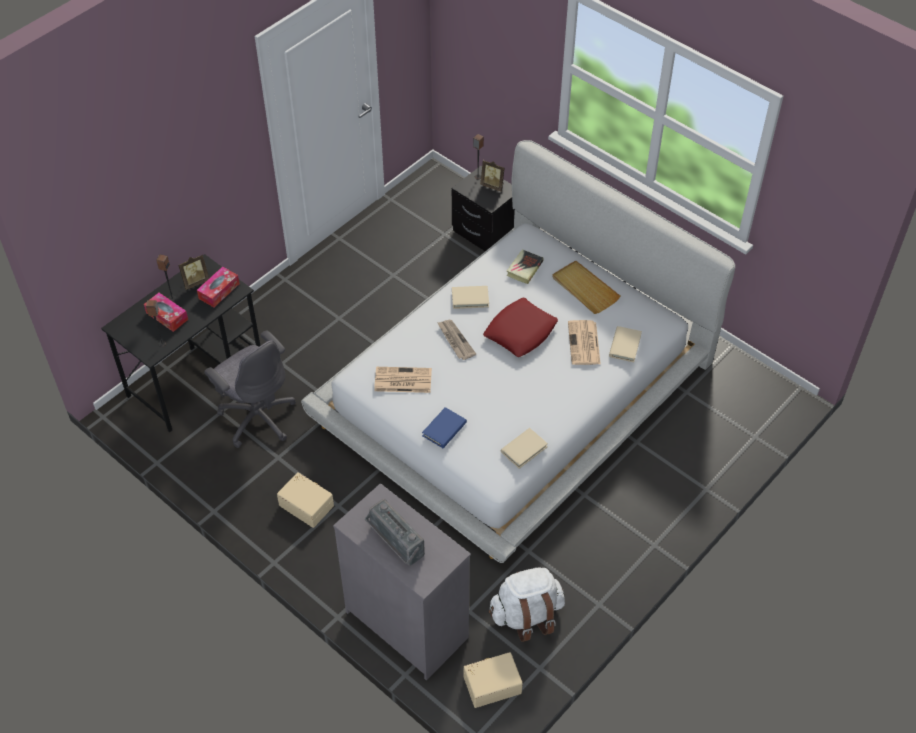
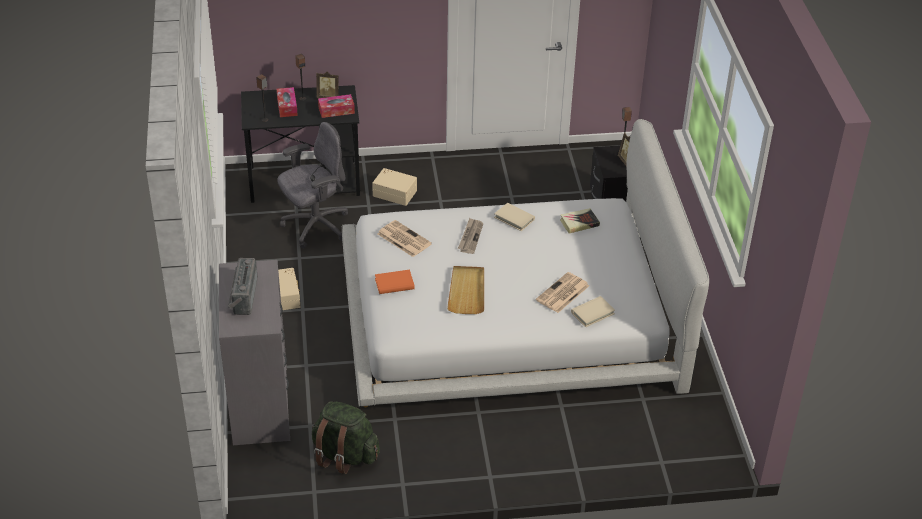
camera: 40 degrees right, 10 degrees down
grey office chair [204,330,296,448] -> grey office chair turned 120 degrees counterclockwise [277,122,348,249]
blue book [422,407,467,448] -> orange book [375,270,415,294]
beige storage box [464,652,523,708] -> beige storage box moved to [372,168,417,206]
red pillow [483,298,558,357] -> none
white backpack [489,567,565,642] -> green backpack [312,401,380,474]
beige book [501,428,548,469] -> none
beige tray [552,260,620,314] -> beige tray moved to [447,266,484,314]

